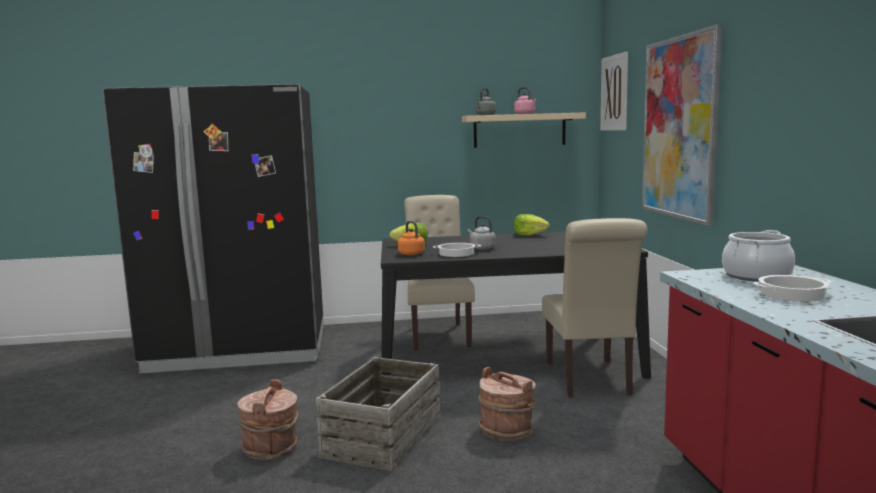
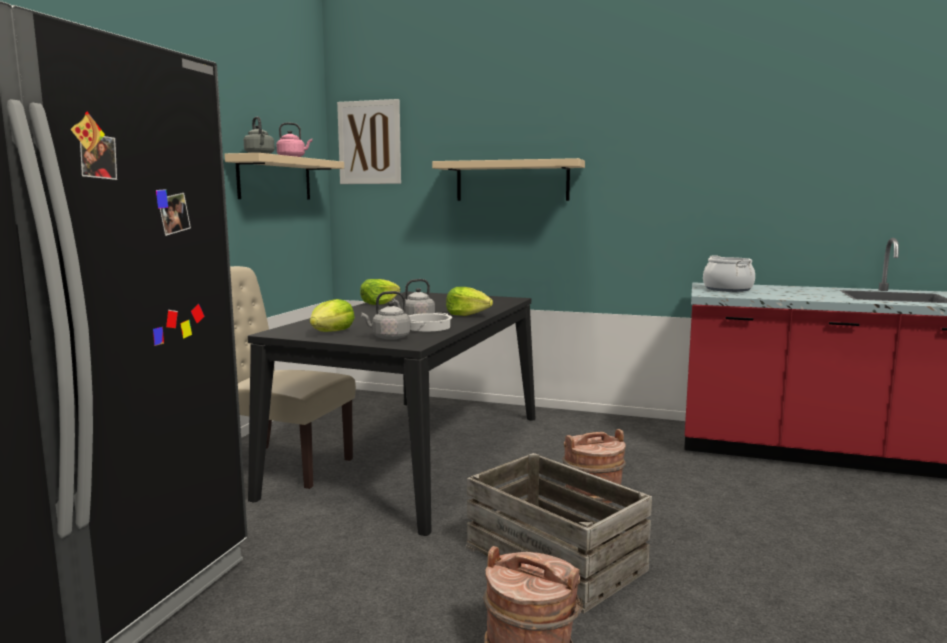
camera: 65 degrees left, 0 degrees up
orange kettle [398,221,425,255] -> grey kettle [361,291,411,340]
beige chair [542,218,648,397] -> none
picture [642,24,722,226] -> beige shelf [432,158,585,201]
cooking pot [753,275,832,302] -> none
none -> lettuce [446,287,493,316]

